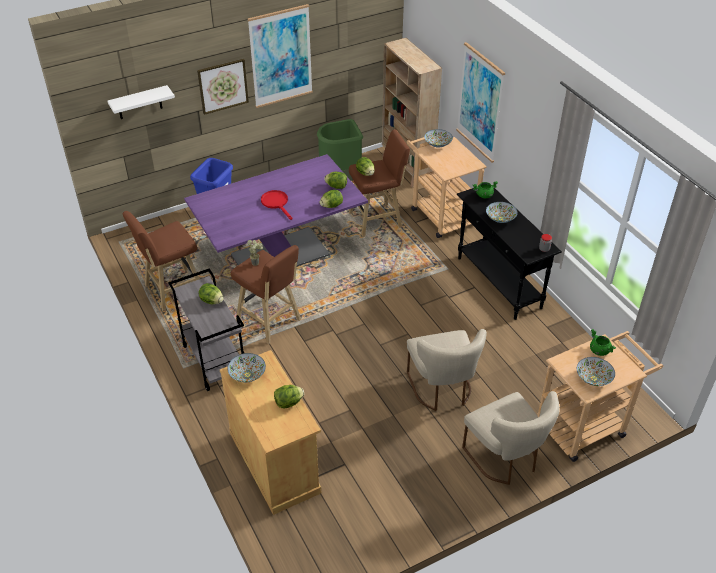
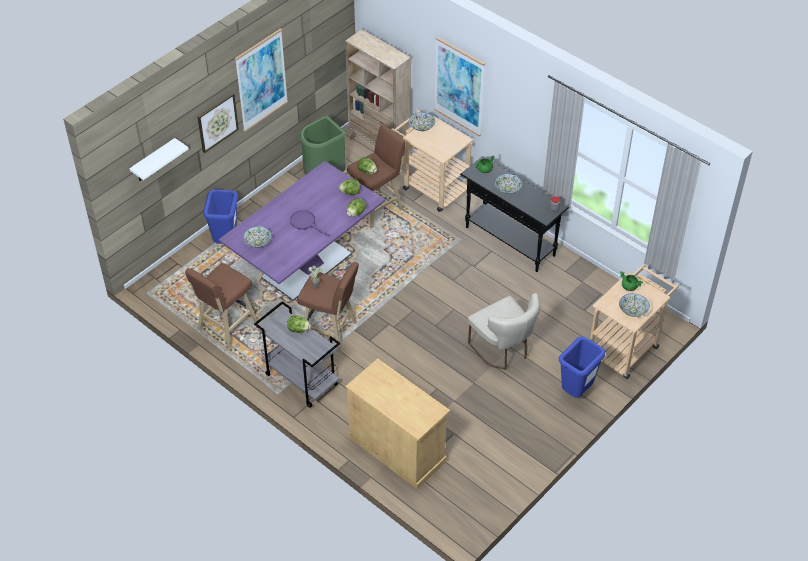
camera: 20 degrees left, 5 degrees up
bowl [227,353,266,382] -> bowl moved to [243,226,272,248]
red frying pan [261,190,292,220] -> purple frying pan [290,210,329,236]
lettuce [274,385,304,409] -> none
beige chair [462,391,560,485] -> blue trash can [559,336,605,398]

